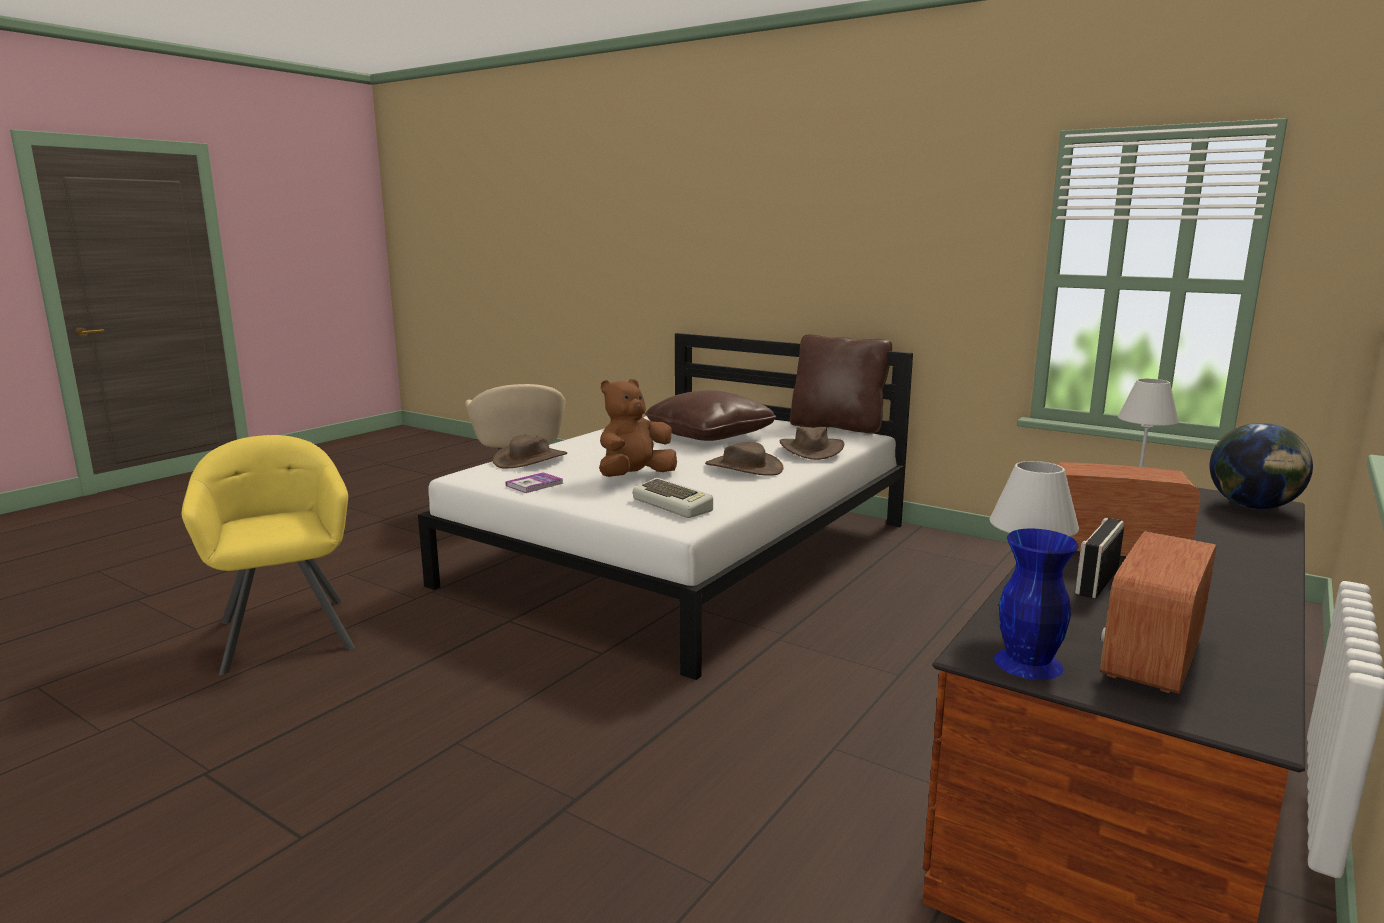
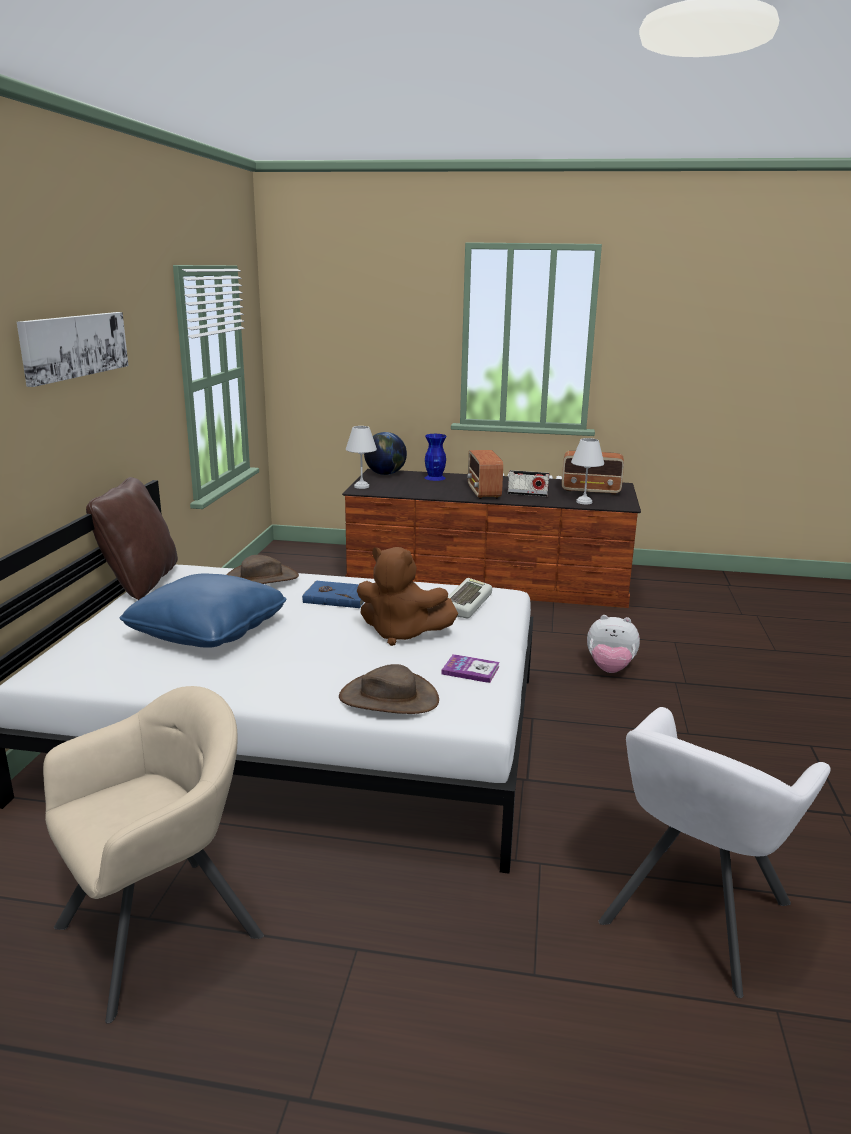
camera: 115 degrees left, 5 degrees up
yellow armchair [182,435,355,676] -> white armchair [598,707,831,998]
brown pillow [645,390,776,441] -> blue pillow [120,573,286,648]
brown hat [705,442,783,476] -> blue book [302,581,364,608]
blue vase [994,529,1079,680] -> blue vase moved to [425,434,447,481]
none -> picture [17,312,128,387]
none -> plush toy [587,615,640,673]

